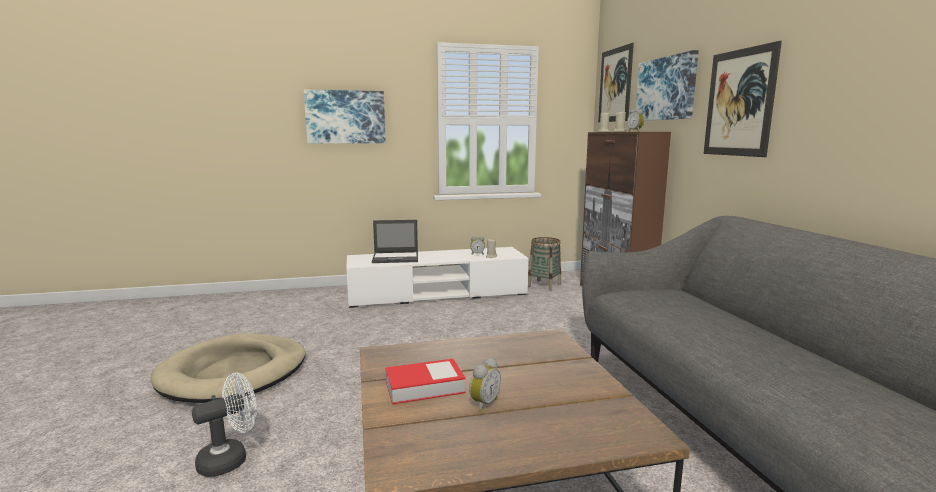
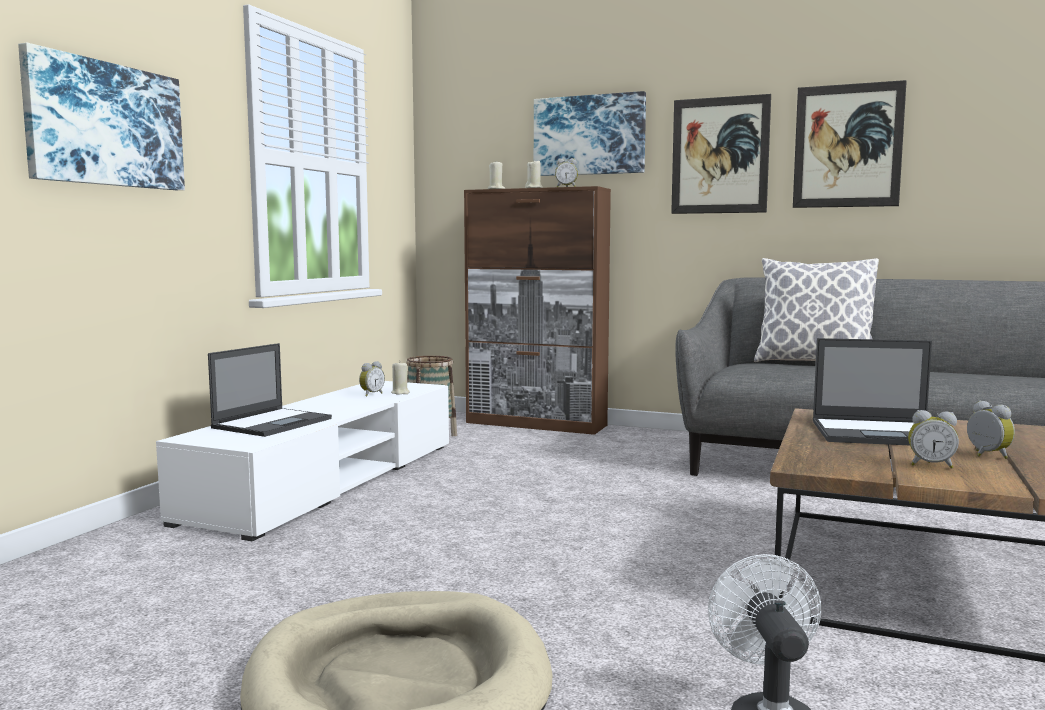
camera: 55 degrees left, 5 degrees down
book [385,358,466,404] -> alarm clock [908,410,959,469]
picture [598,43,634,122] -> picture moved to [793,80,907,208]
none -> pillow [754,258,879,362]
none -> laptop [813,338,932,445]

